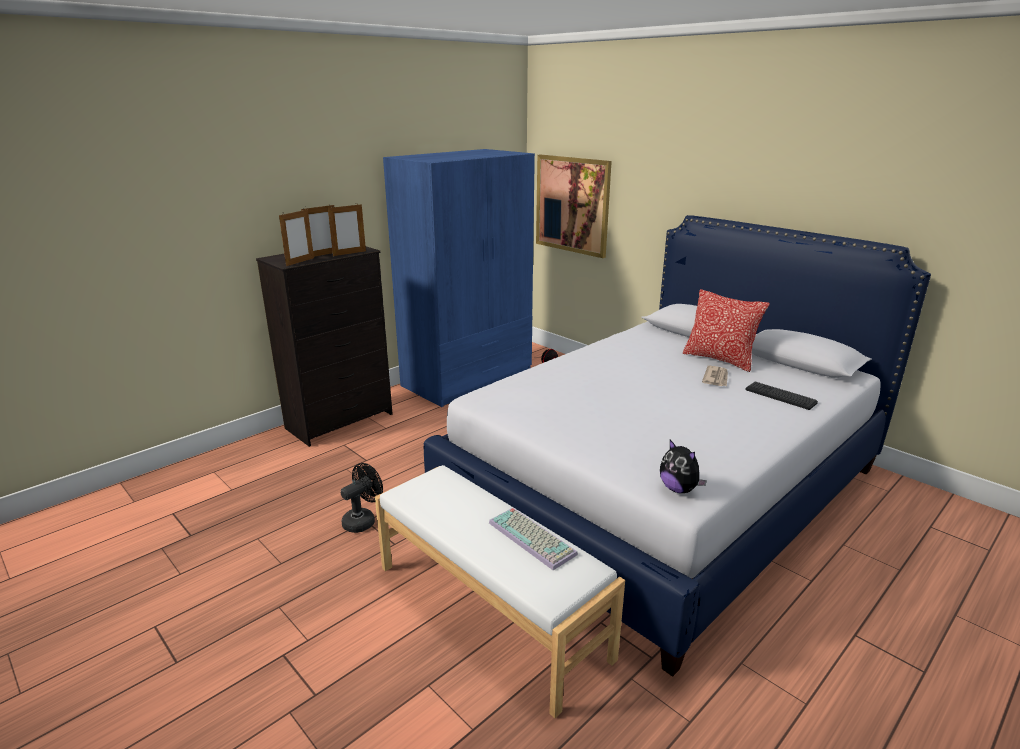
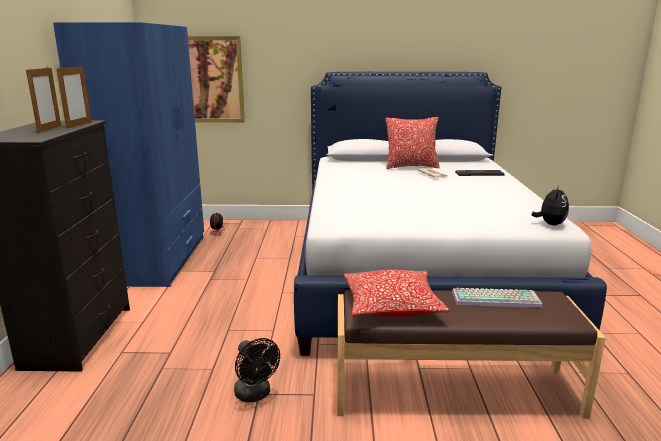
camera: 45 degrees left, 5 degrees down
picture frame [279,209,314,266] -> none
black fan [341,463,383,533] -> black fan turned 150 degrees clockwise [234,338,280,402]
white bench [375,465,625,718] -> brown bench [337,290,606,419]
plush toy [660,440,707,493] -> plush toy turned 75 degrees counterclockwise [532,185,569,225]
none -> pillow [344,270,449,317]

